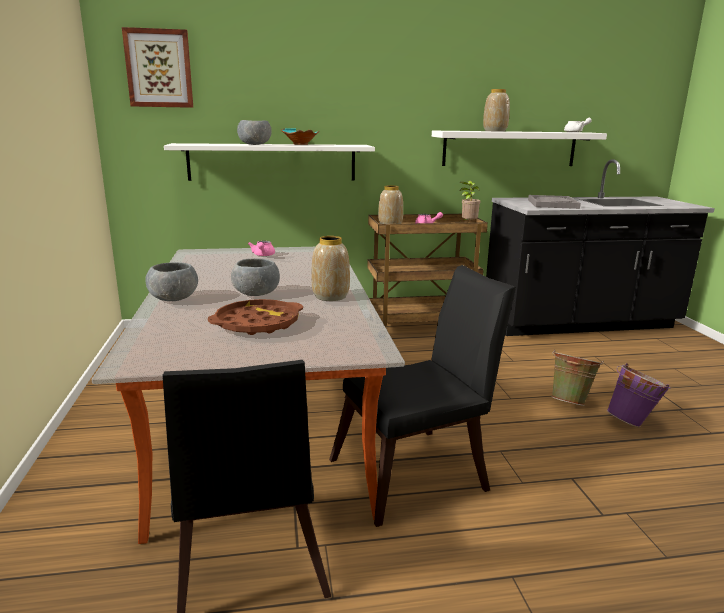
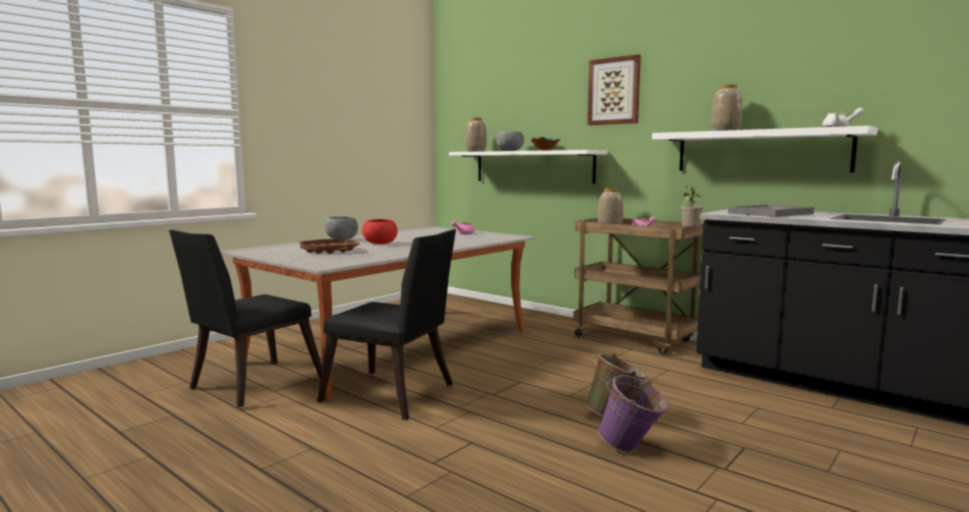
camera: 50 degrees right, 10 degrees down
picture [122,27,193,108] -> picture moved to [587,54,641,125]
grey bowl [231,259,280,296] -> red bowl [362,219,398,244]
vase [311,236,350,301] -> vase moved to [466,118,487,152]

